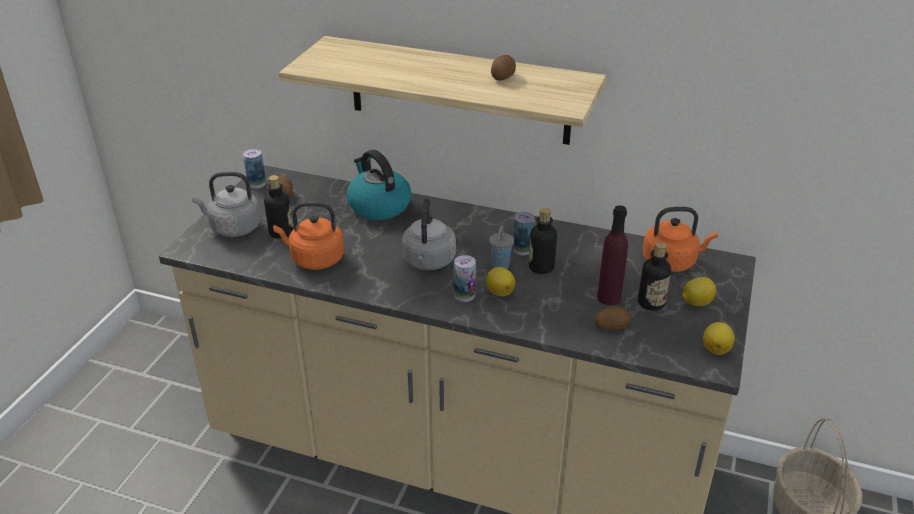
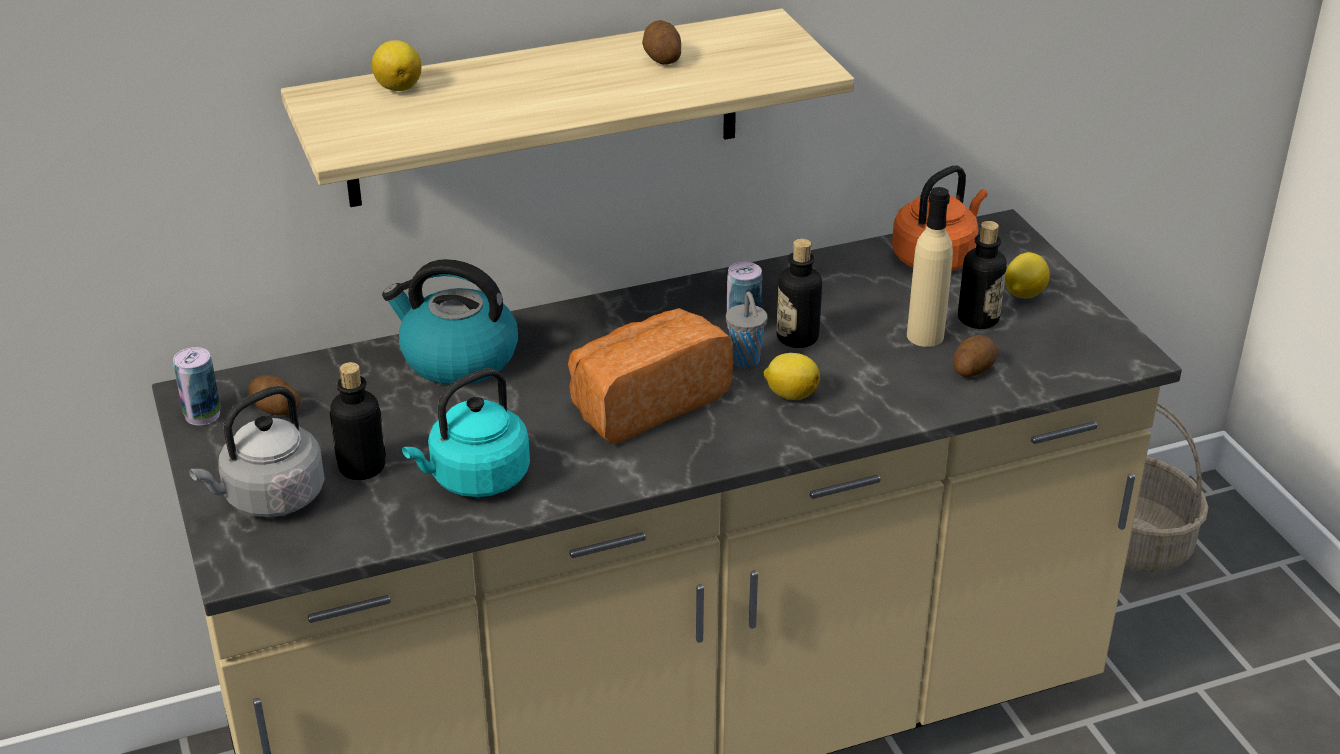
camera: 40 degrees left, 0 degrees up
orange kettle [273,202,344,270] -> turquoise kettle [402,368,530,497]
grey kettle [402,198,456,270] -> bread [568,308,733,443]
can [454,255,476,302] -> none
purple bottle [597,205,628,305] -> beige bottle [907,187,953,347]
lemon [703,322,735,355] -> lemon moved to [372,40,421,91]

